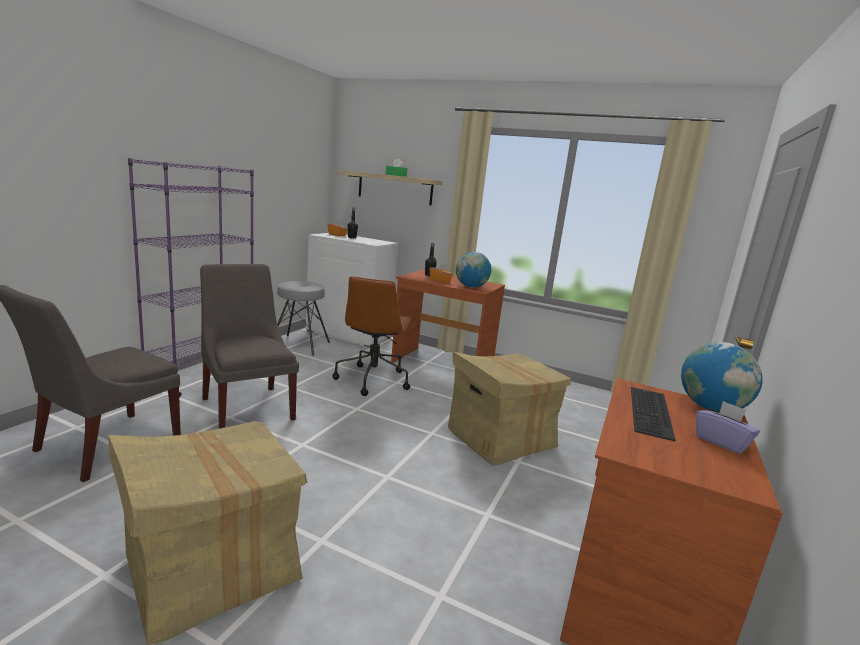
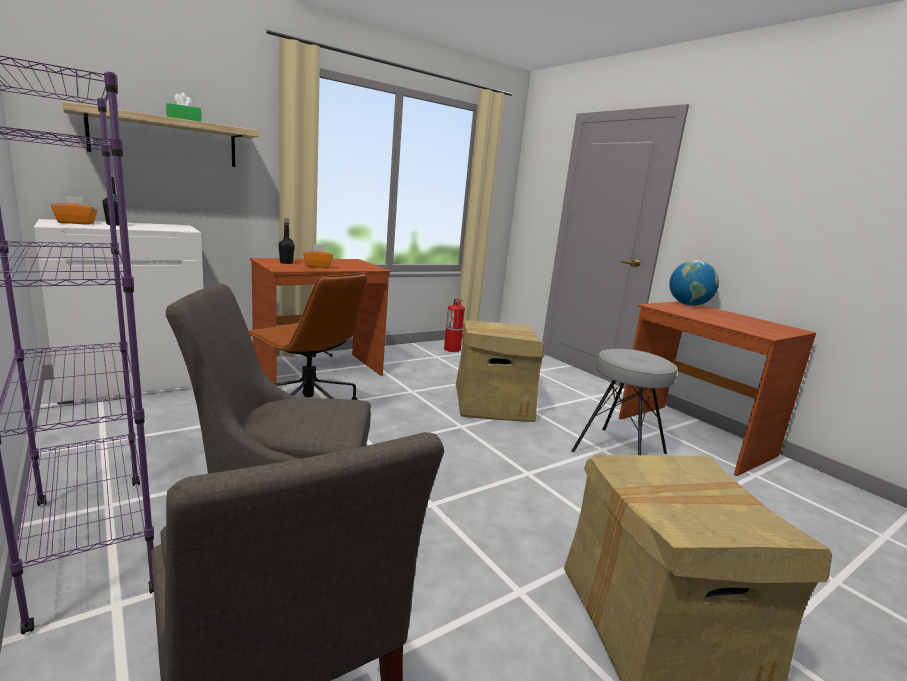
camera: 60 degrees left, 0 degrees up
grey stool [277,281,330,356] -> grey stool moved to [571,349,678,455]
globe [456,252,491,288] -> none
keyboard [631,387,676,441] -> none
purple tissue box [696,401,760,454] -> none
none -> fire extinguisher [444,298,465,352]

